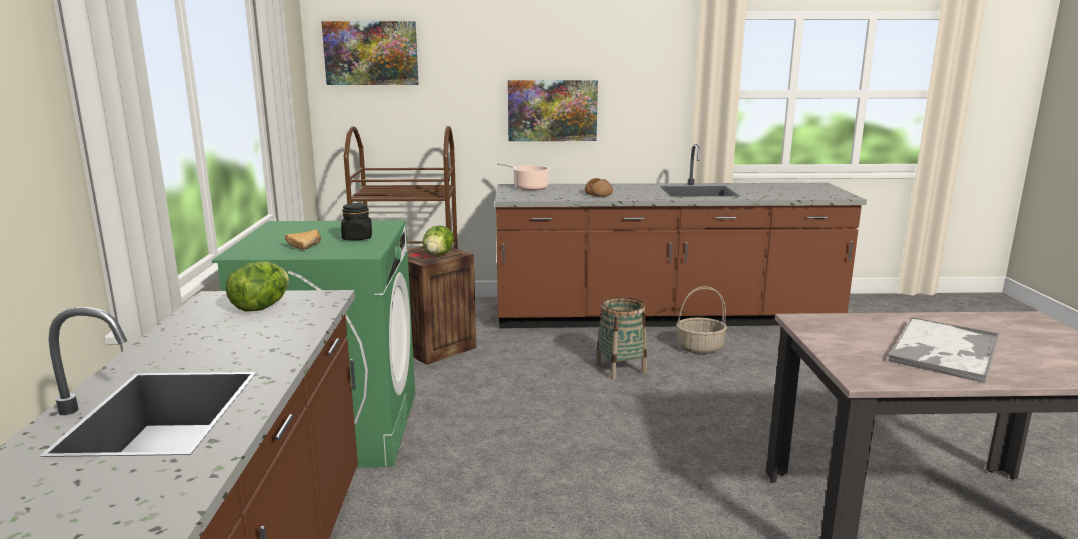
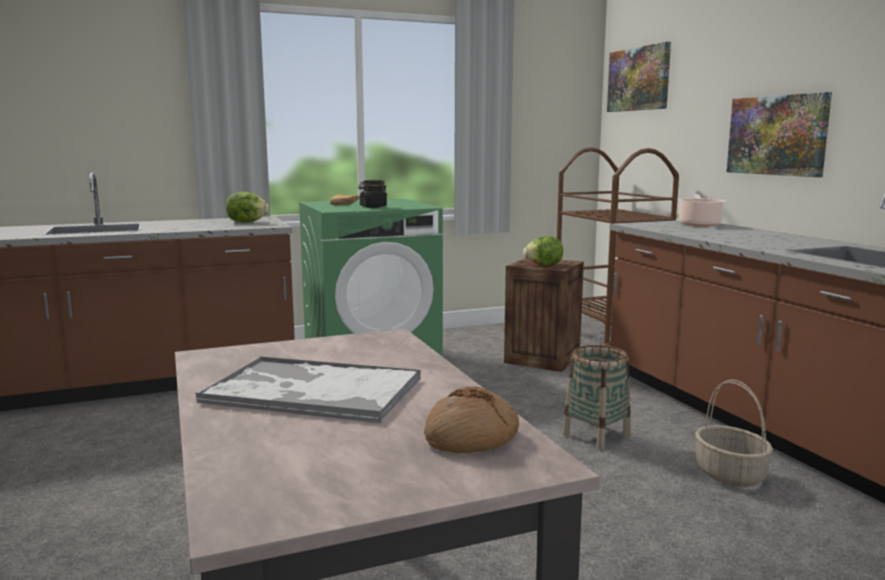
camera: 70 degrees right, 5 degrees down
bread [585,178,613,196] -> bread moved to [424,386,519,453]

